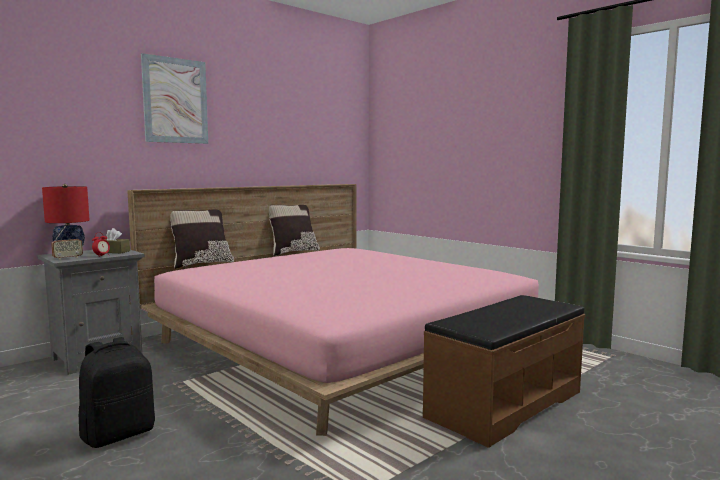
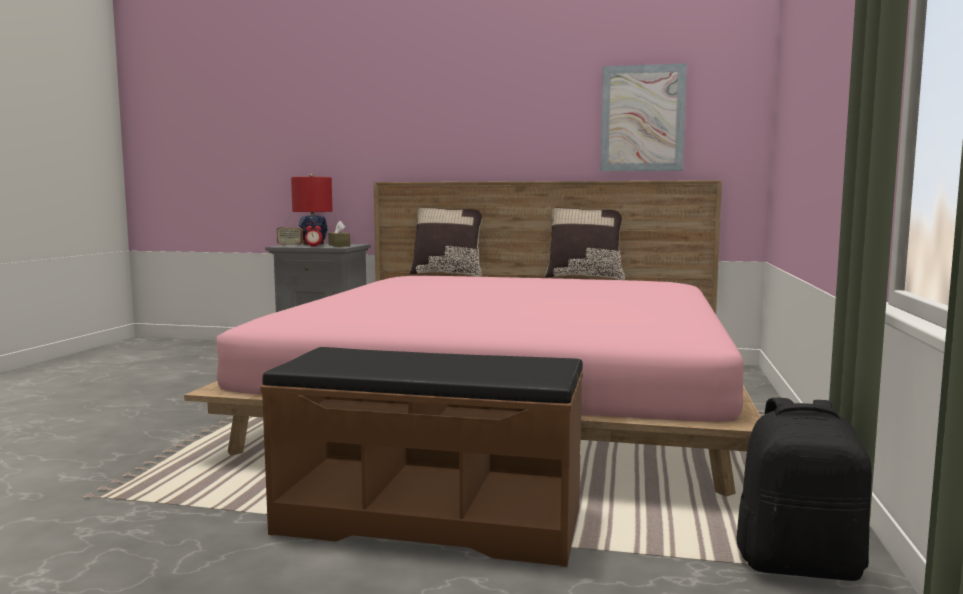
camera: 55 degrees right, 0 degrees up
black backpack [79,337,155,448] -> black backpack moved to [736,398,872,581]
picture [141,53,208,144] -> picture moved to [601,63,687,171]

